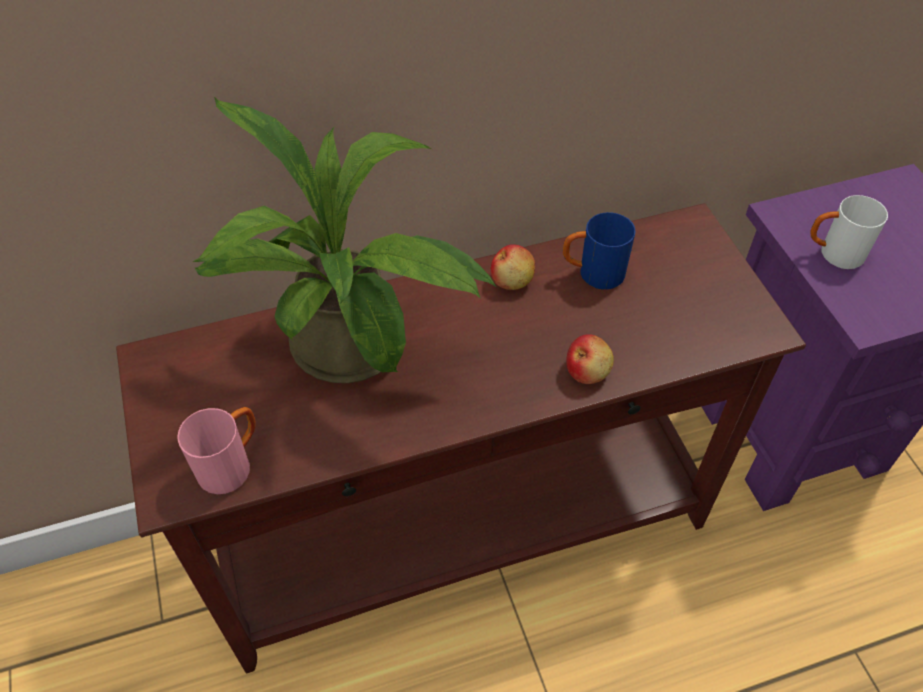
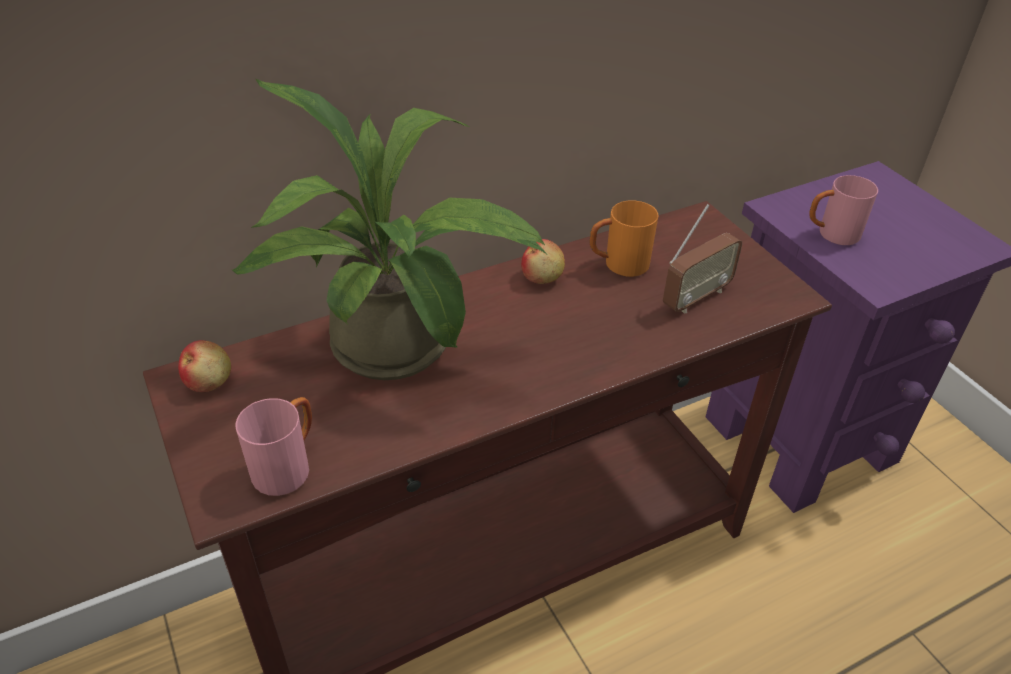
camera: 10 degrees left, 10 degrees down
blue mug [563,212,635,290] -> orange mug [590,200,659,277]
apple [566,334,614,384] -> apple moved to [178,340,231,392]
white mug [810,195,888,269] -> pink mug [809,175,878,245]
none -> radio [663,204,742,313]

